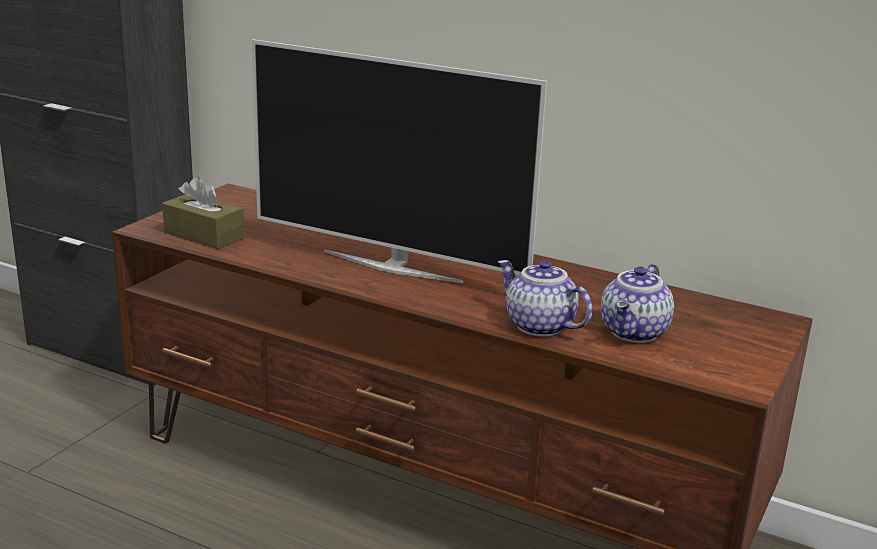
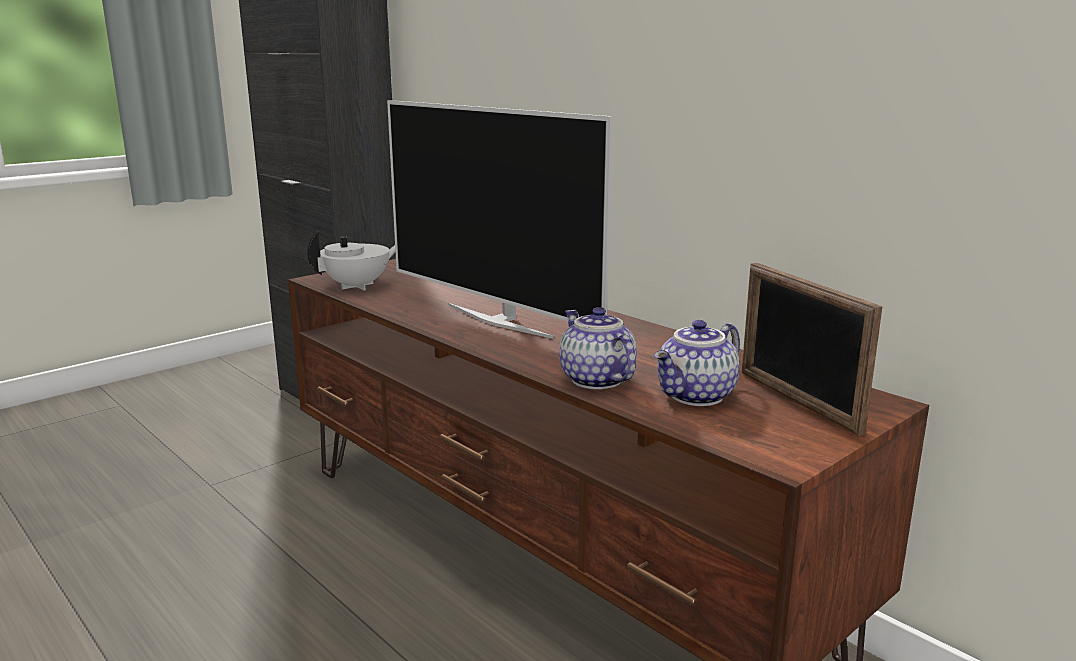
camera: 20 degrees right, 5 degrees down
brown tissue box [162,176,244,249] -> white teapot [307,231,395,291]
none -> picture frame [742,263,883,436]

